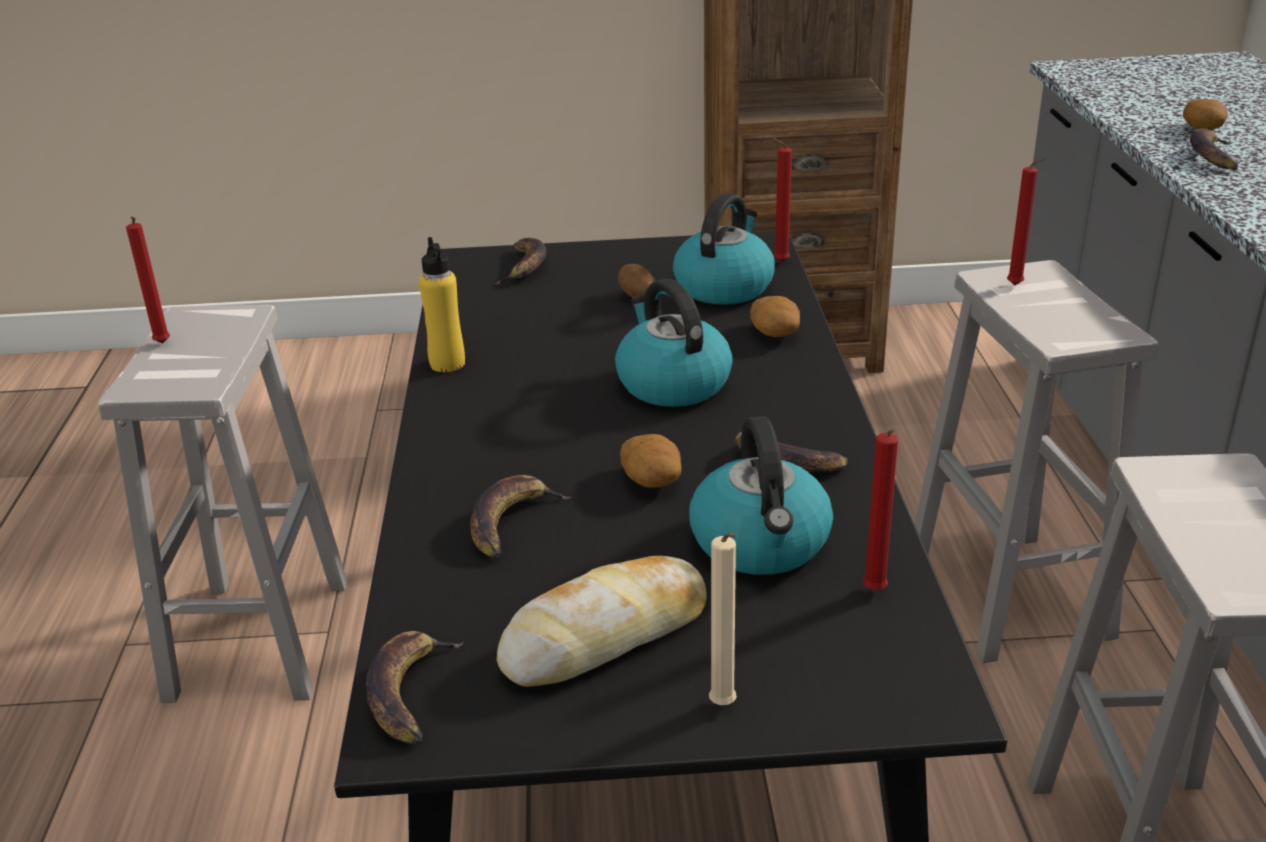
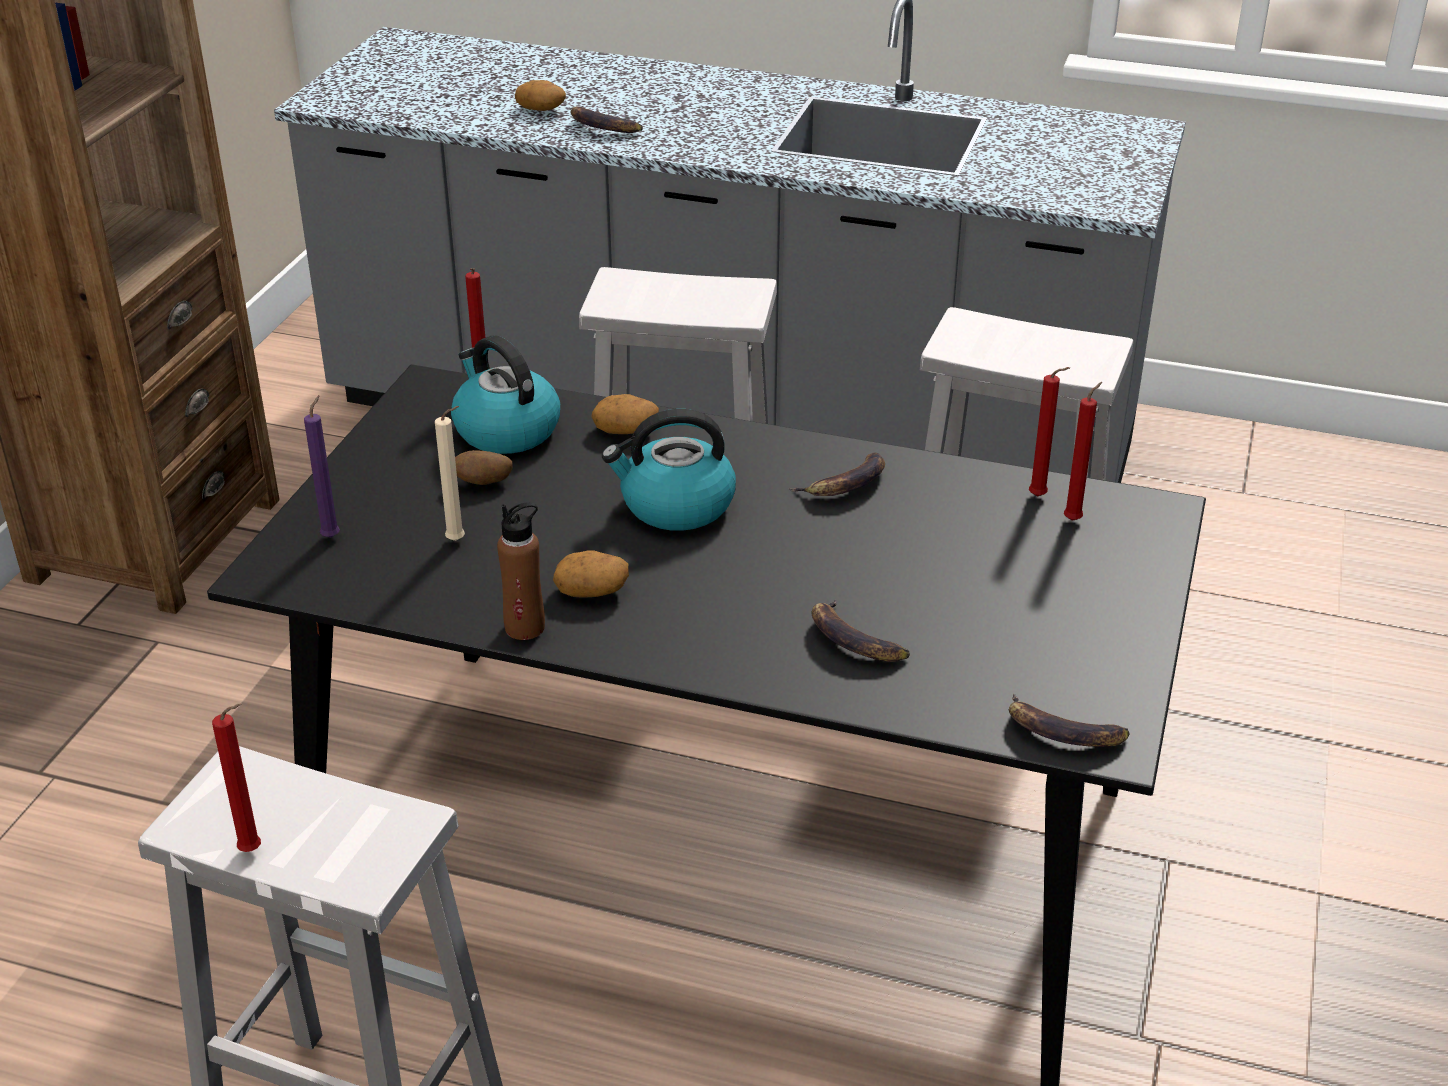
camera: 70 degrees left, 5 degrees up
yellow bottle [419,237,465,372] -> brown bottle [497,502,545,640]
banana [493,238,547,285] -> purple candle [304,395,340,538]
bread [497,556,706,687] -> none
potato [620,434,682,488] -> potato moved to [553,551,629,597]
kettle [689,416,833,575] -> none
beige candle [709,533,737,705] -> beige candle moved to [435,406,465,541]
red candle [1007,158,1047,285] -> red candle moved to [1064,382,1102,521]

